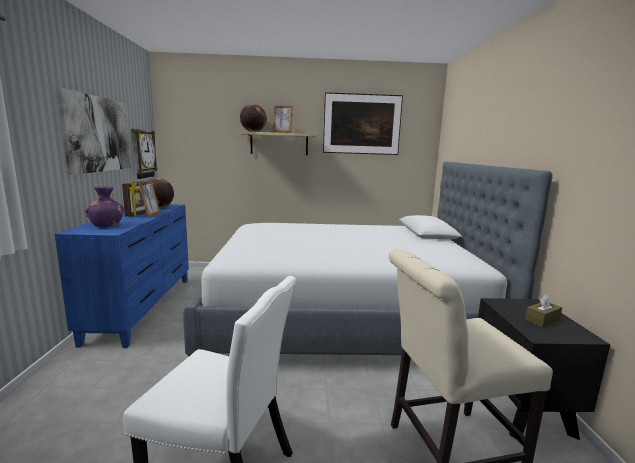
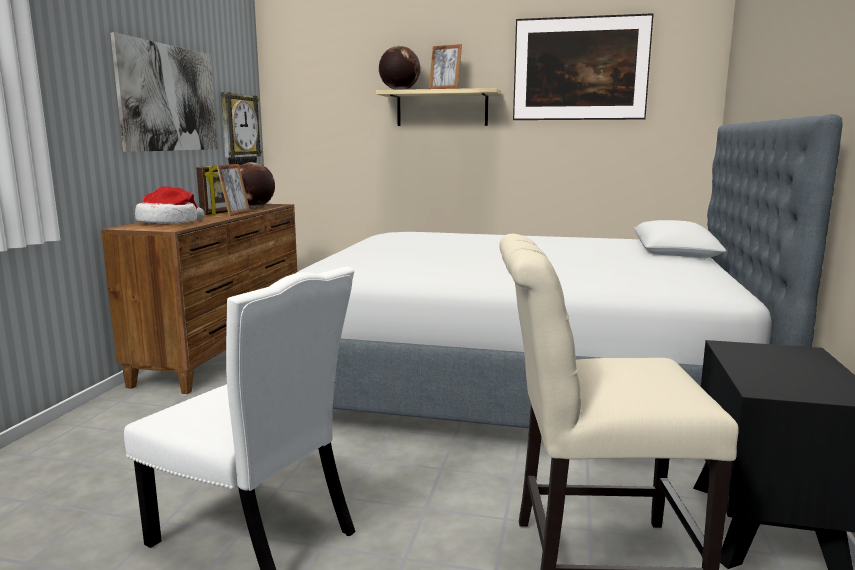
camera: 15 degrees right, 0 degrees up
blue dresser [55,204,189,348] -> brown dresser [101,204,297,394]
purple vase [85,186,124,227] -> hat [135,186,204,224]
brown tissue box [525,294,562,327] -> none

